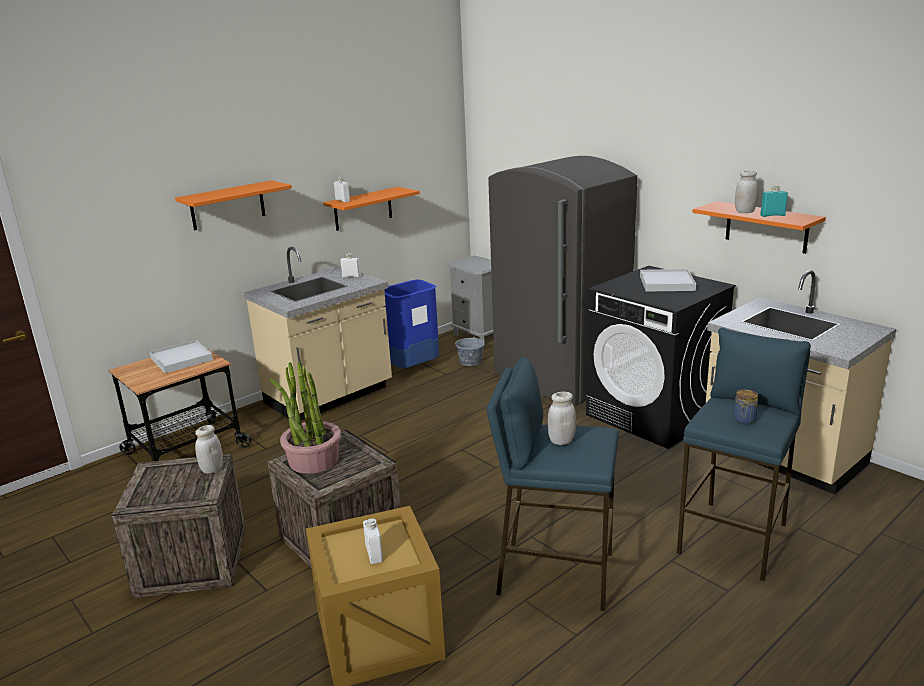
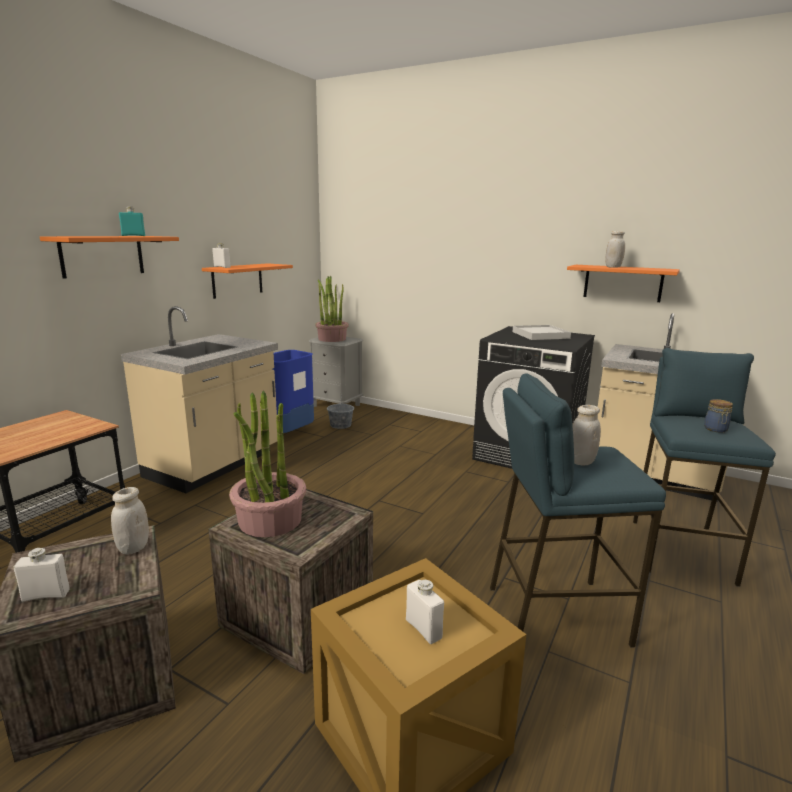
camera: 20 degrees left, 5 degrees down
white tray [150,340,213,373] -> none
white bottle [340,253,361,278] -> white bottle moved to [14,548,70,602]
grey fridge [488,156,637,405] -> none
turquoise bottle [760,185,788,217] -> turquoise bottle moved to [119,206,145,236]
none -> potted plant [315,276,349,342]

